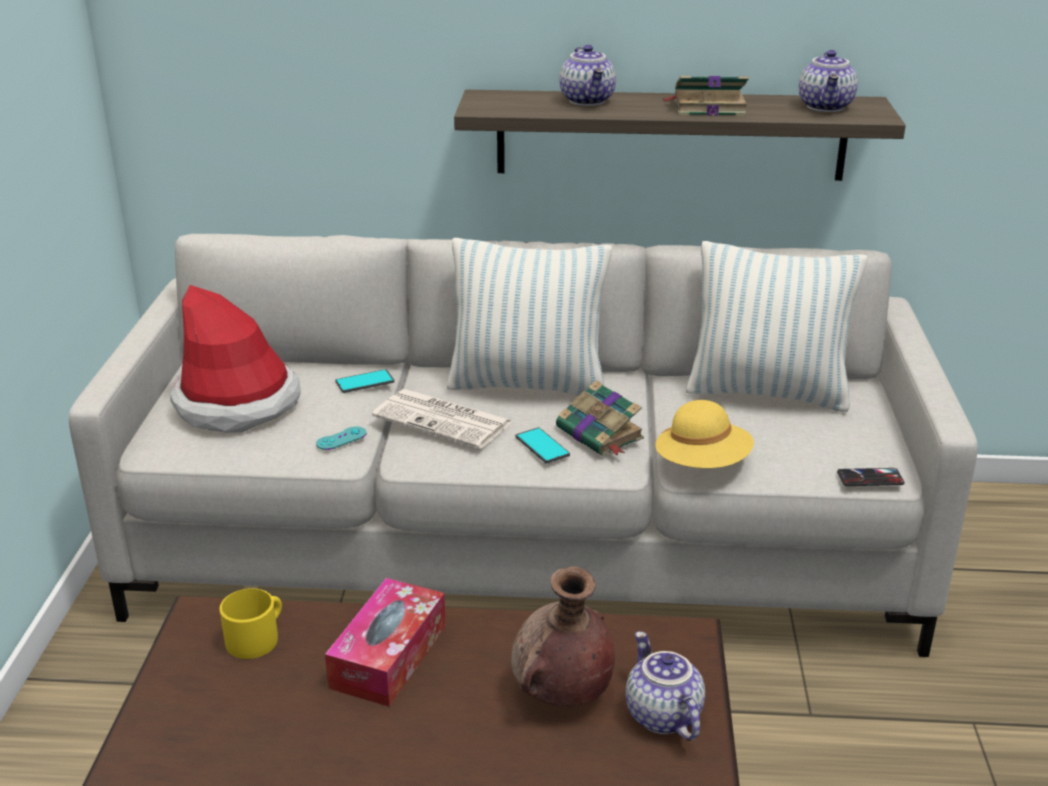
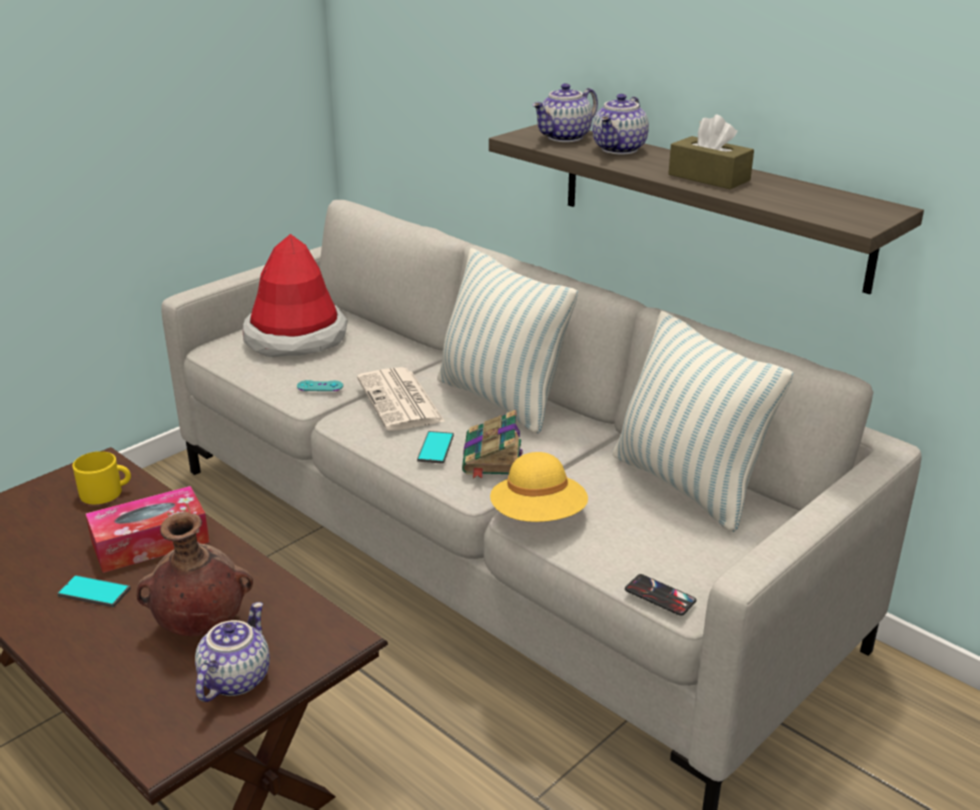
camera: 40 degrees right, 0 degrees up
phone [335,369,394,393] -> phone moved to [57,575,131,607]
book [662,76,749,116] -> brown tissue box [668,115,754,189]
teapot [799,50,858,112] -> teapot moved to [532,83,598,142]

